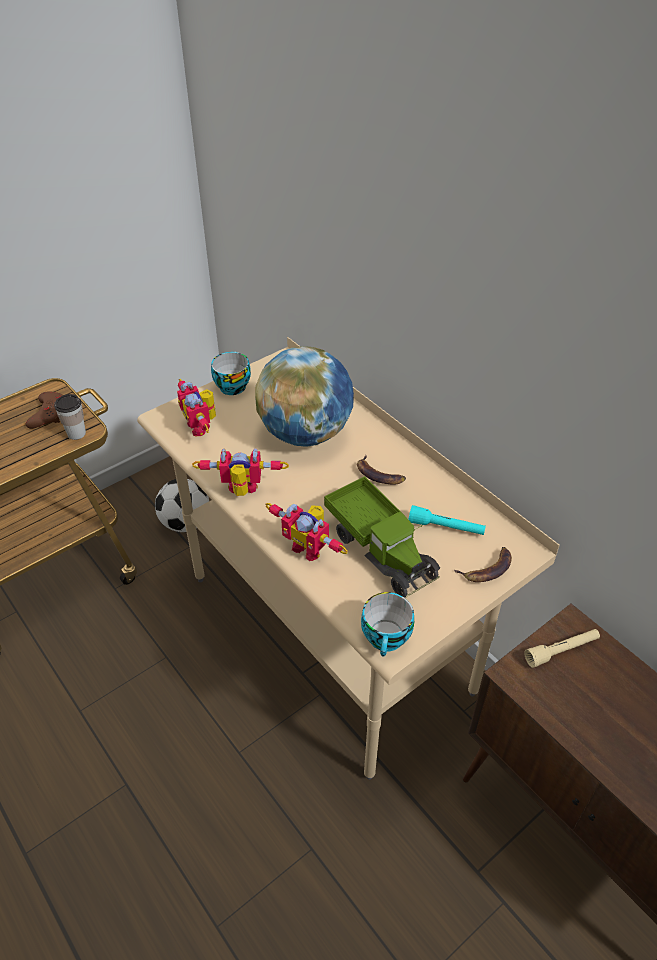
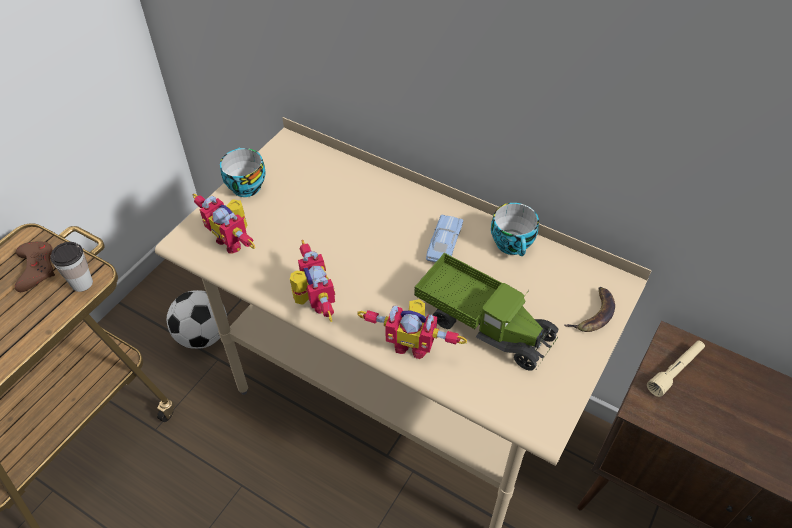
camera: 20 degrees left, 5 degrees up
toy robot [192,448,289,496] -> toy robot turned 90 degrees clockwise [290,240,335,322]
globe [255,346,354,447] -> none
banana [357,455,406,485] -> blue toy car [426,215,463,262]
cup [361,592,414,656] -> cup moved to [491,203,539,256]
turquoise flashlight [409,505,486,535] -> none

